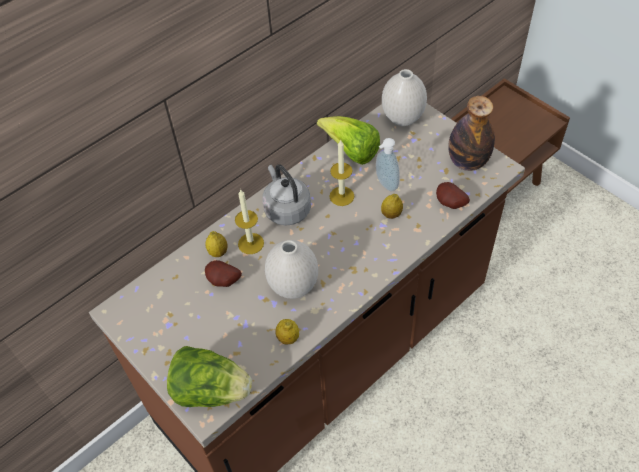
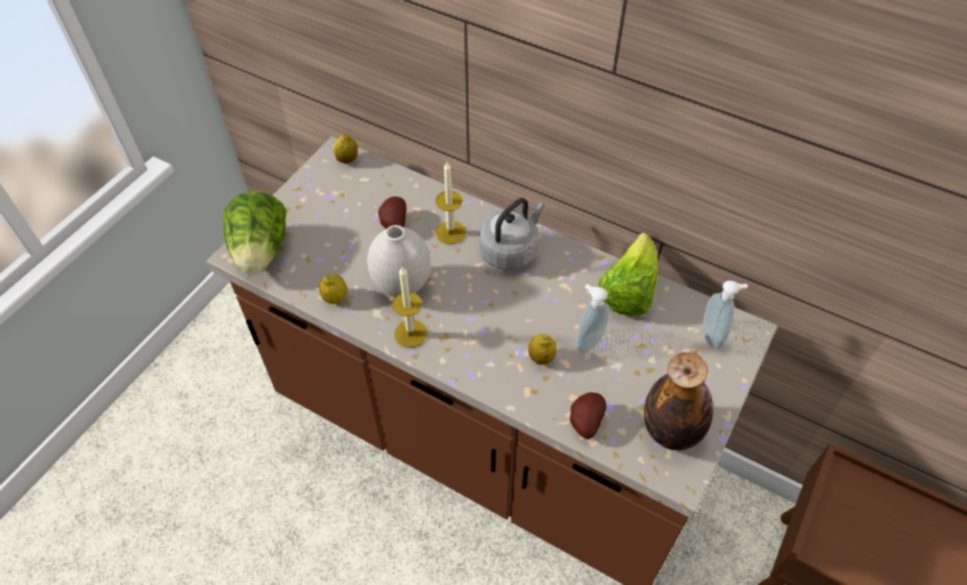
camera: 70 degrees right, 0 degrees up
lemon [205,231,228,257] -> lemon moved to [334,133,358,164]
candle [329,139,354,206] -> candle moved to [392,267,427,348]
white vase [382,69,427,126] -> soap dispenser [703,281,748,348]

